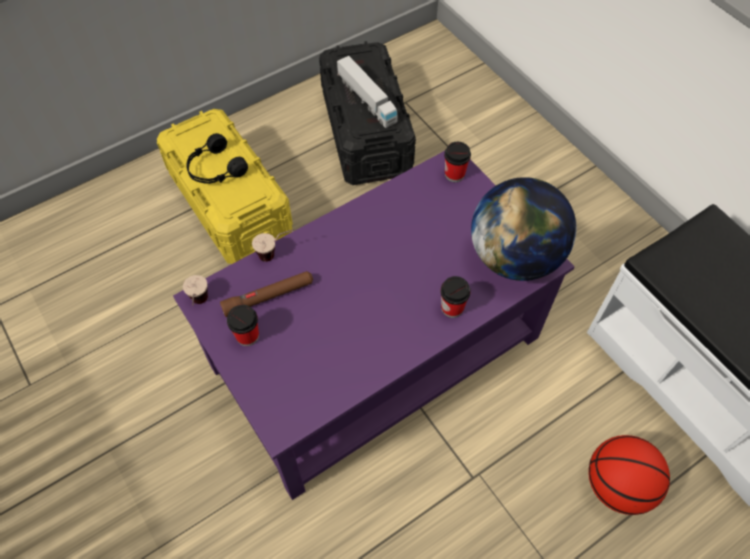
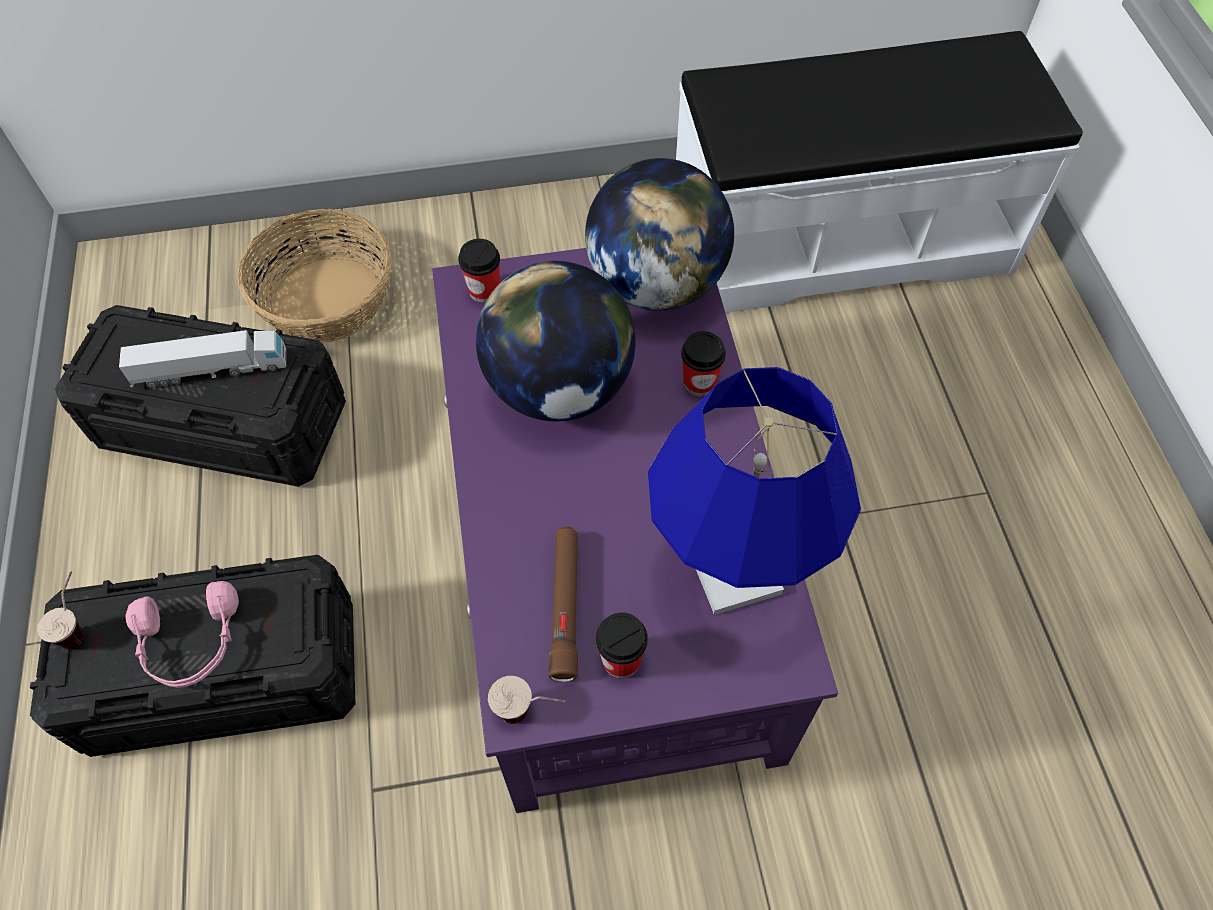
camera: 65 degrees left, 0 degrees up
yellow storage box [157,109,293,264] -> black storage box [30,555,355,757]
black headphones [186,133,248,184] -> pink headphones [126,581,239,688]
cup [252,230,294,262] -> cup moved to [37,571,84,649]
basketball [588,435,670,515] -> none
none -> basket [237,209,392,343]
none -> globe [476,261,636,421]
none -> blue table lamp [648,367,861,615]

